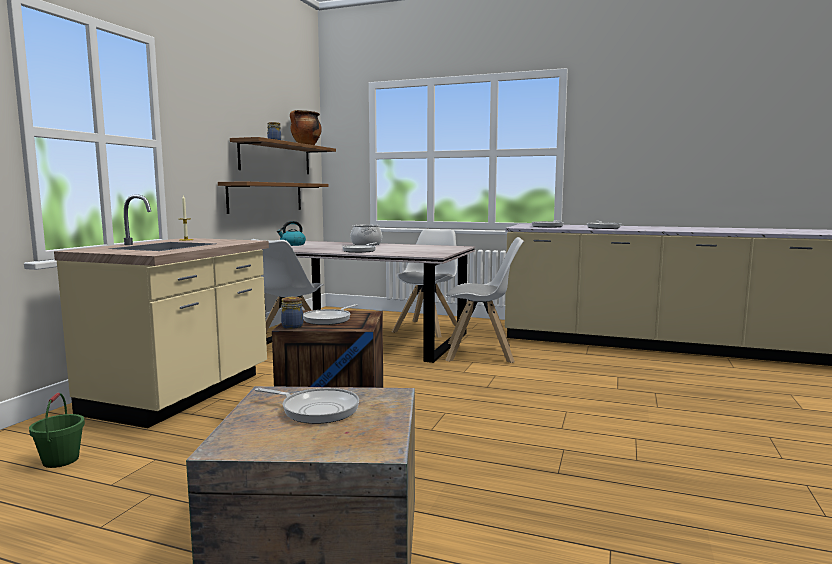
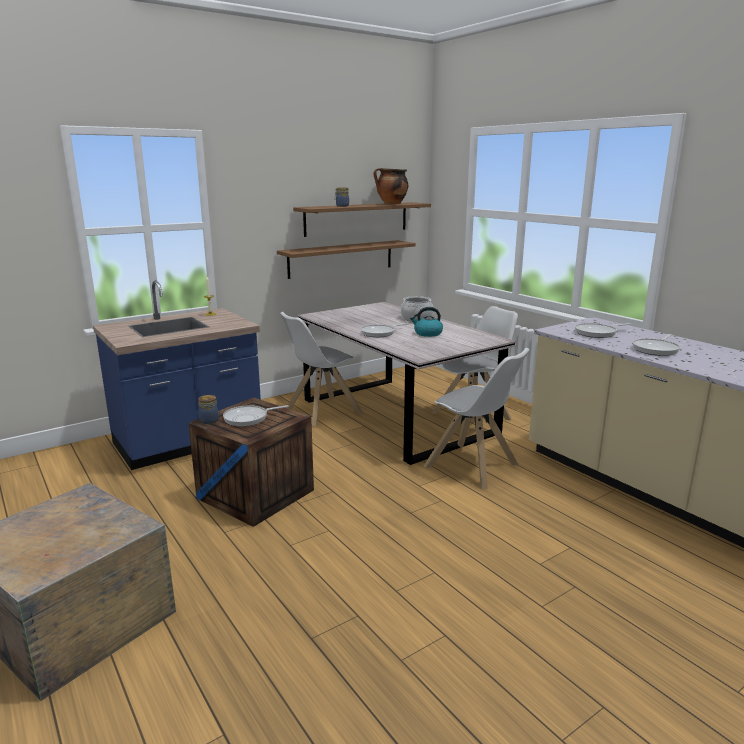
camera: 35 degrees right, 10 degrees up
green bucket [29,393,85,468] -> none
beige counter [54,194,269,428] -> blue counter [93,280,261,470]
frying pan [255,388,359,424] -> none
kettle [277,221,306,246] -> kettle moved to [410,307,443,337]

